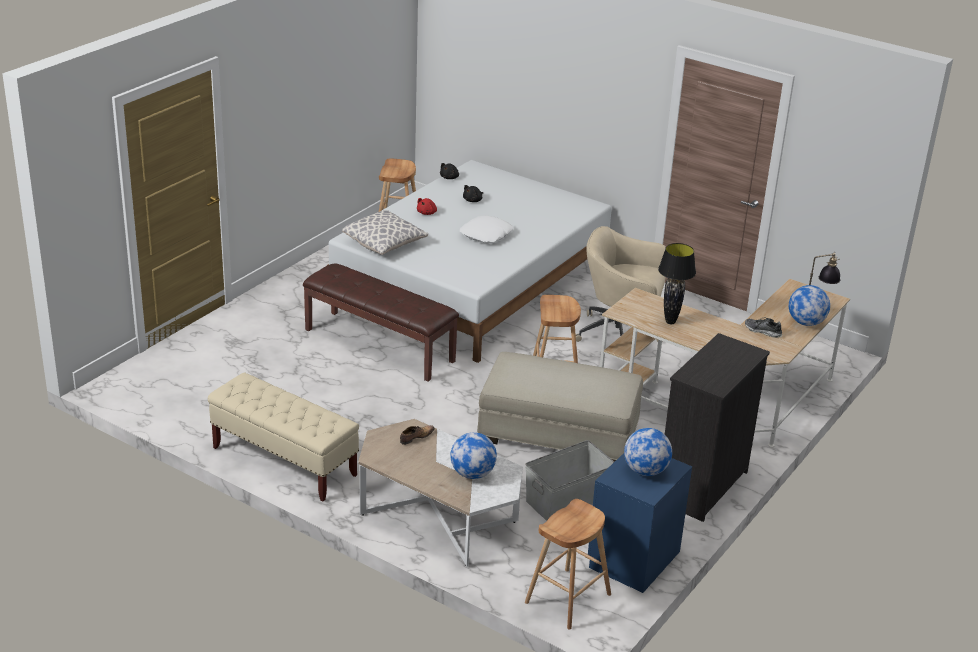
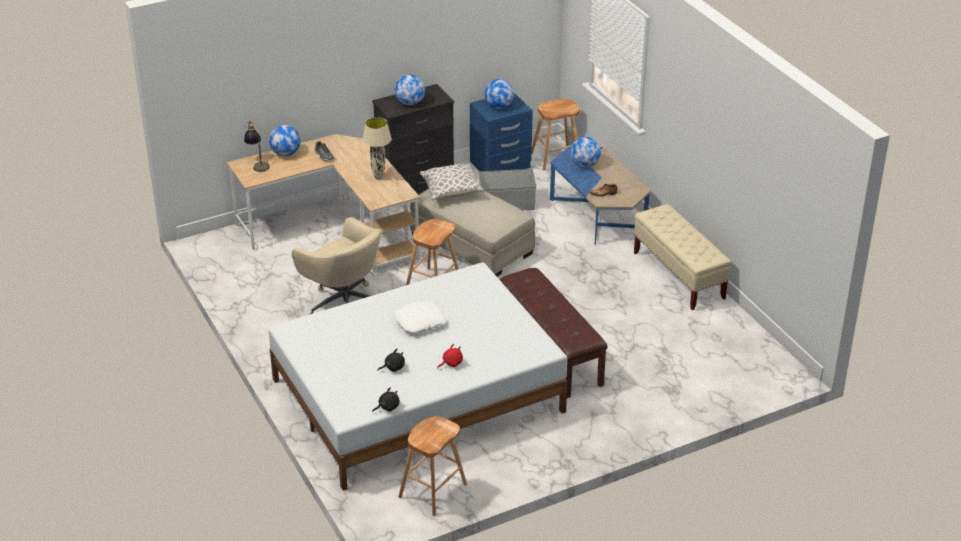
camera: 150 degrees left, 5 degrees up
pillow [342,210,428,255] -> pillow moved to [420,164,483,201]
white coffee table [358,419,523,566] -> blue coffee table [550,147,651,245]
black table lamp [658,243,696,324] -> beige table lamp [362,117,392,180]
none -> globe [395,74,425,105]

